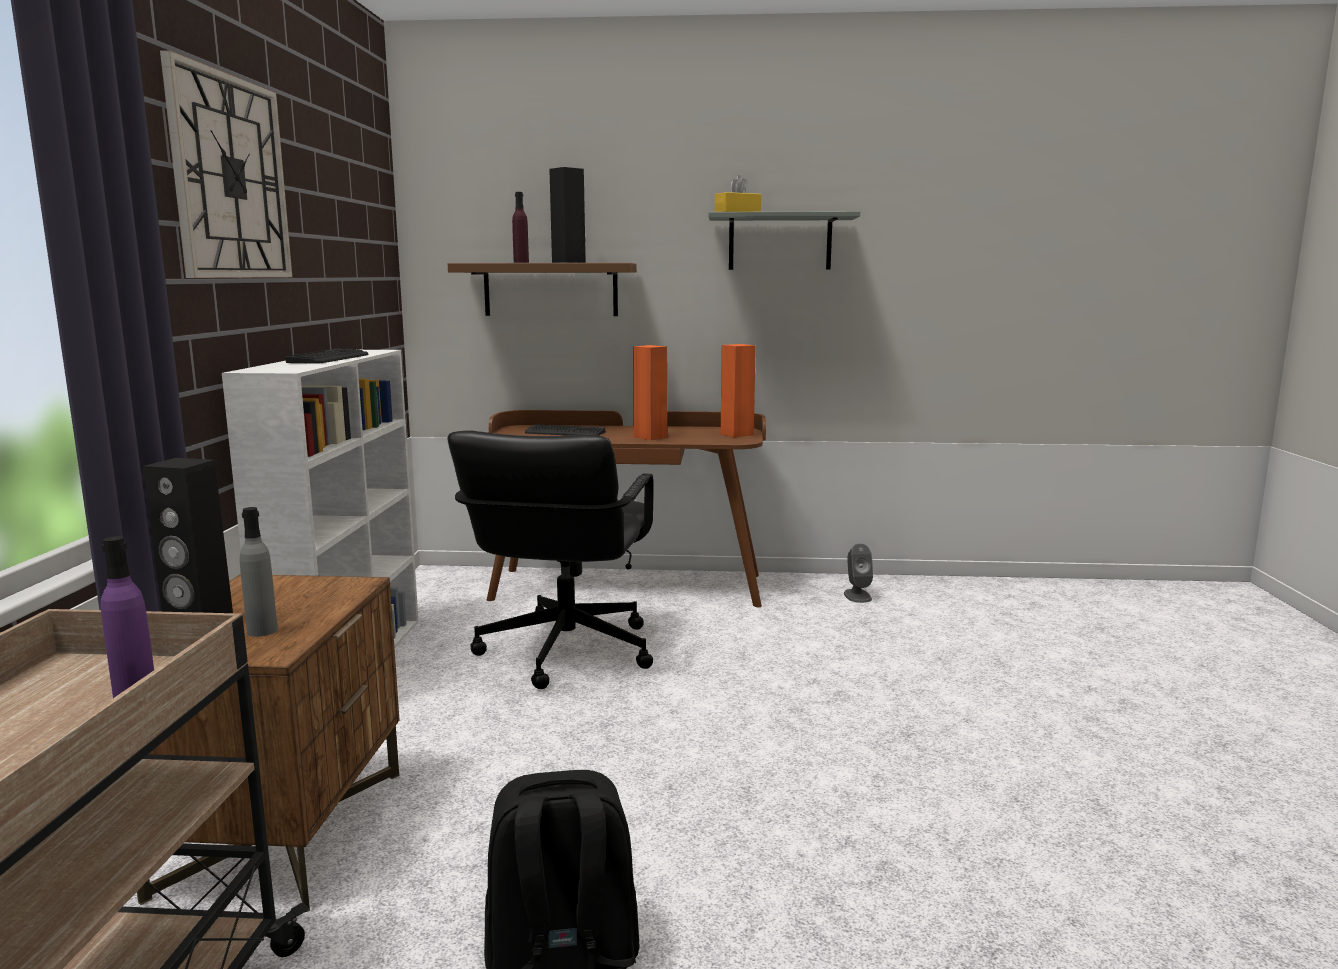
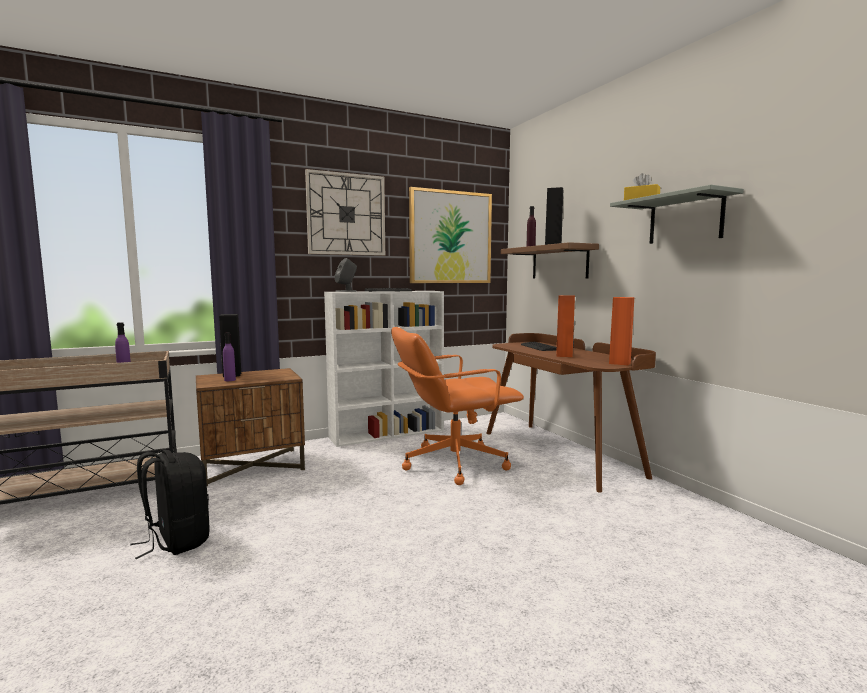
camera: 60 degrees right, 5 degrees down
grey bottle [240,507,278,637] -> purple bottle [223,332,236,381]
black office chair [448,431,654,689] -> orange office chair [391,327,524,485]
grey speaker [844,543,873,603] -> grey speaker moved to [335,258,357,292]
none -> picture [409,187,492,283]

